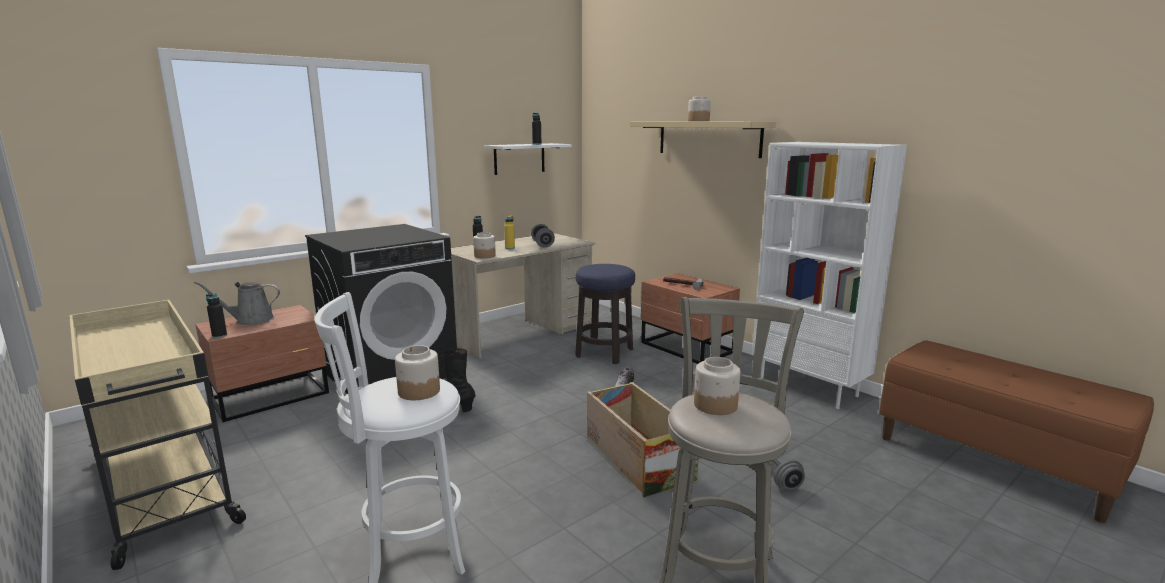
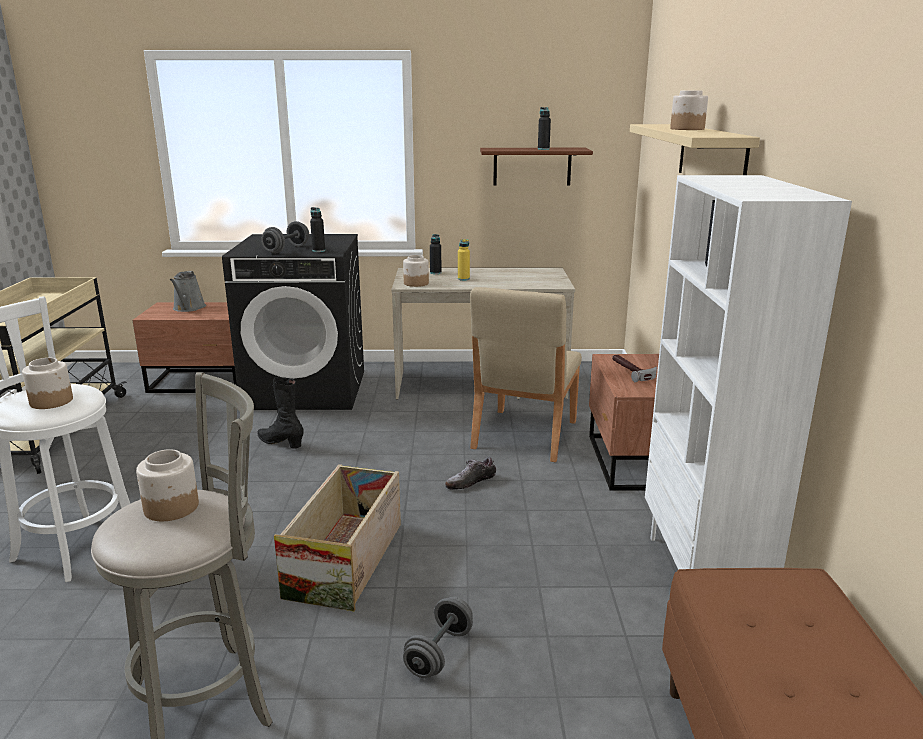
camera: 40 degrees right, 5 degrees up
grey watering can [194,281,280,325] -> grey watering can turned 120 degrees counterclockwise [170,271,206,312]
black bottle [206,293,227,338] -> black bottle moved to [310,207,325,252]
white shelf [484,143,572,175] -> brown shelf [480,148,593,186]
grey dumbbell [531,224,555,248] -> grey dumbbell moved to [261,221,309,253]
stool [575,264,635,364] -> beige chair [470,287,582,462]

